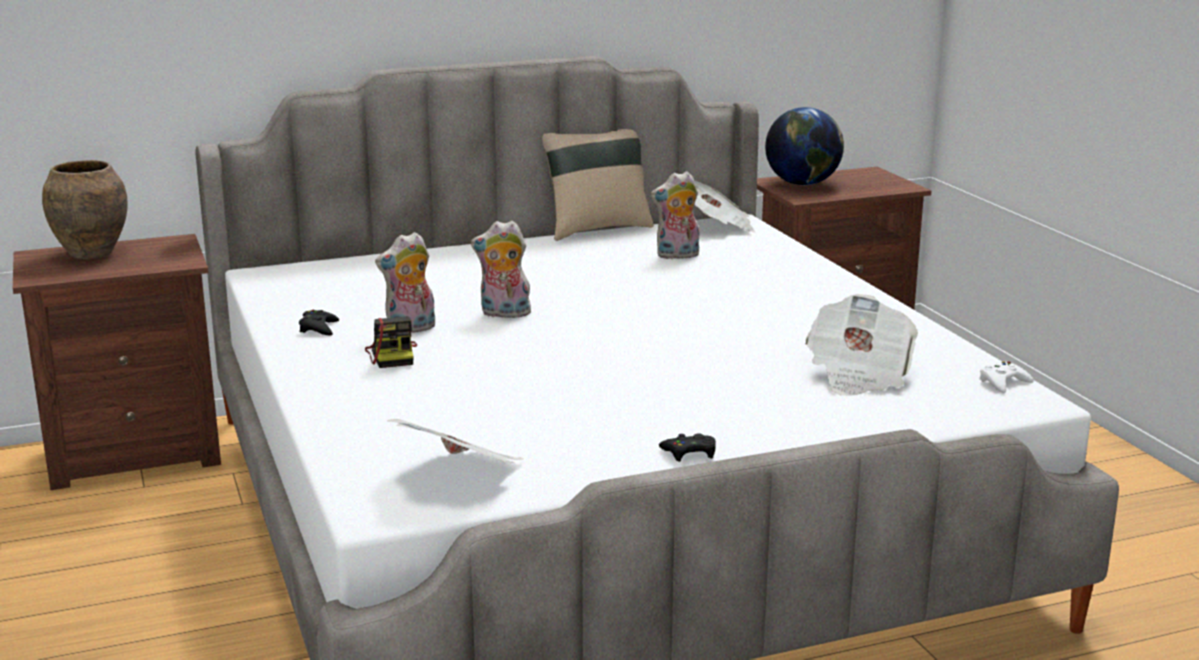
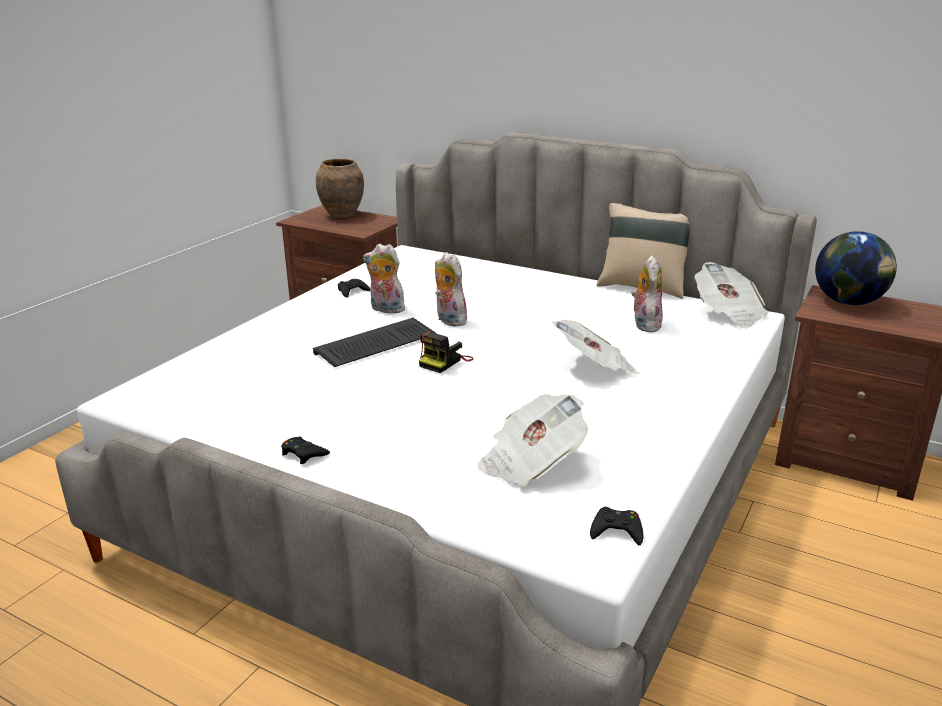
camera: 50 degrees right, 5 degrees up
camera [365,316,417,368] -> camera moved to [419,331,473,373]
newspaper [388,419,524,463] -> newspaper moved to [552,320,639,374]
plush toy [651,171,700,259] -> plush toy turned 60 degrees clockwise [631,256,663,332]
white game controller [979,361,1034,393] -> black game controller [590,507,644,545]
none -> keyboard [313,318,437,367]

